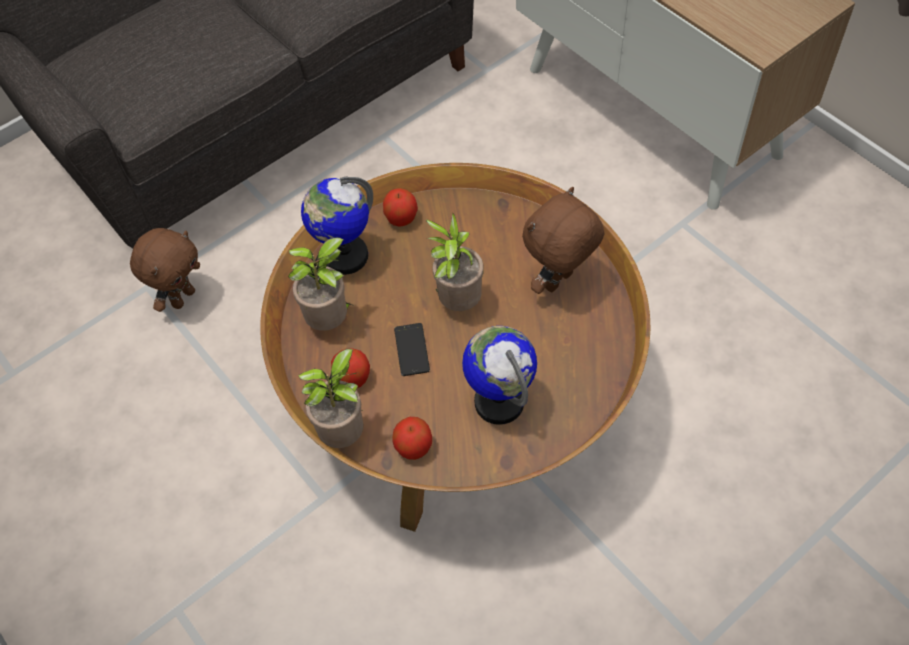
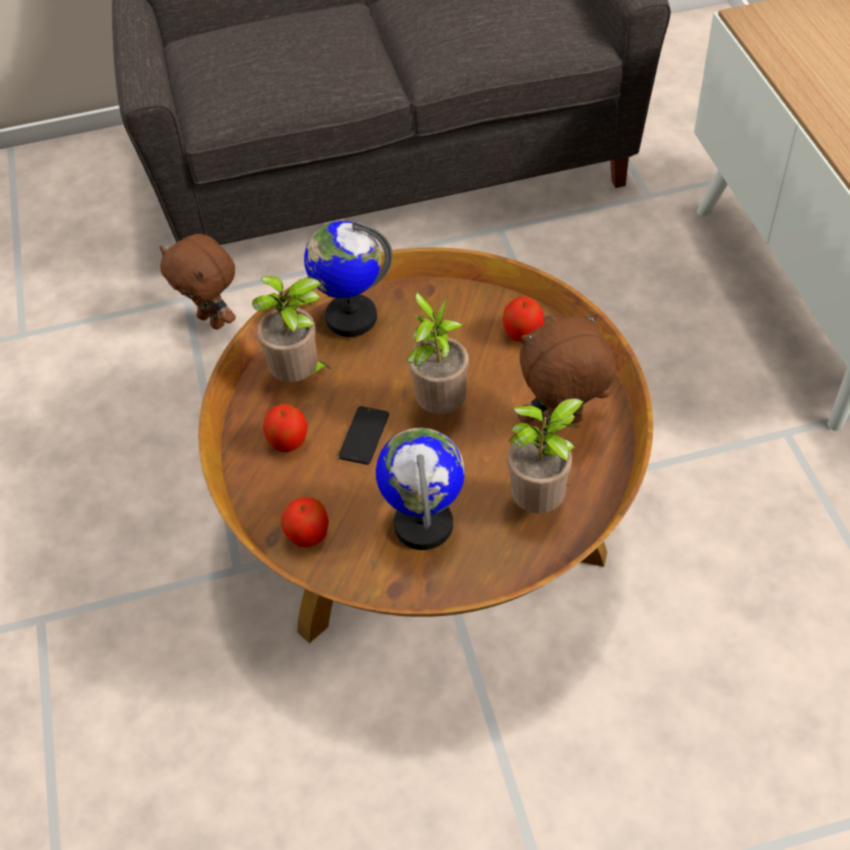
camera: 25 degrees right, 5 degrees down
brown plush toy [130,228,200,312] -> brown plush toy turned 75 degrees clockwise [160,234,236,329]
potted plant [298,349,363,448] -> potted plant moved to [507,398,584,514]
apple [383,188,418,227] -> apple moved to [502,296,544,342]

